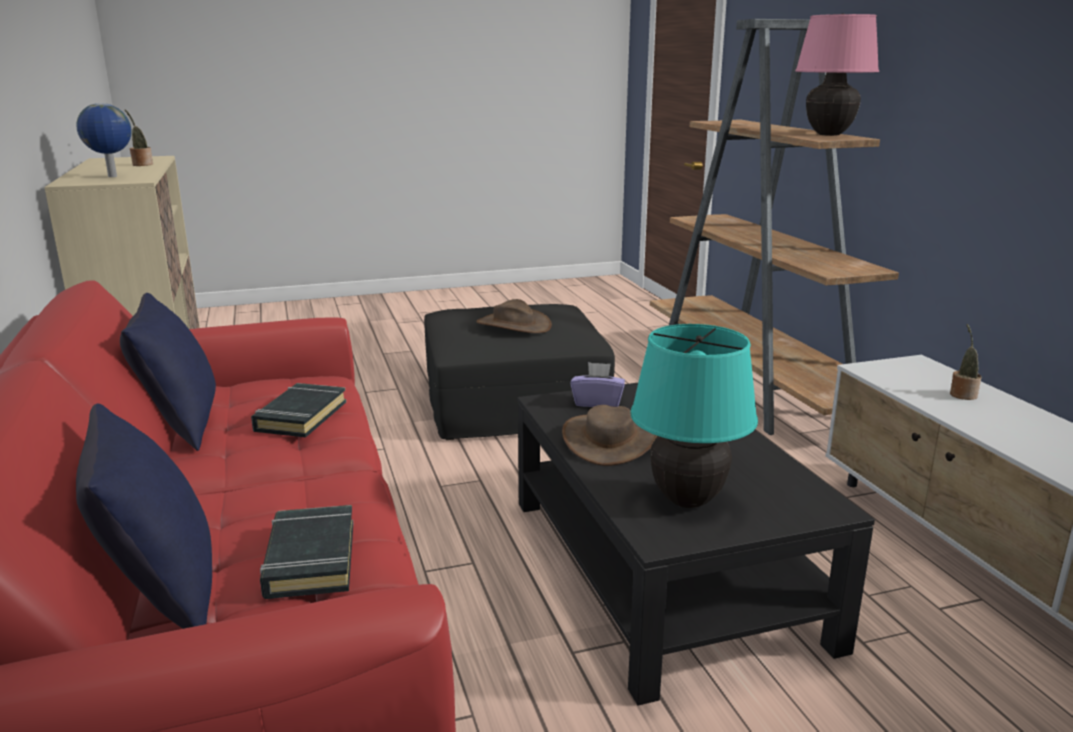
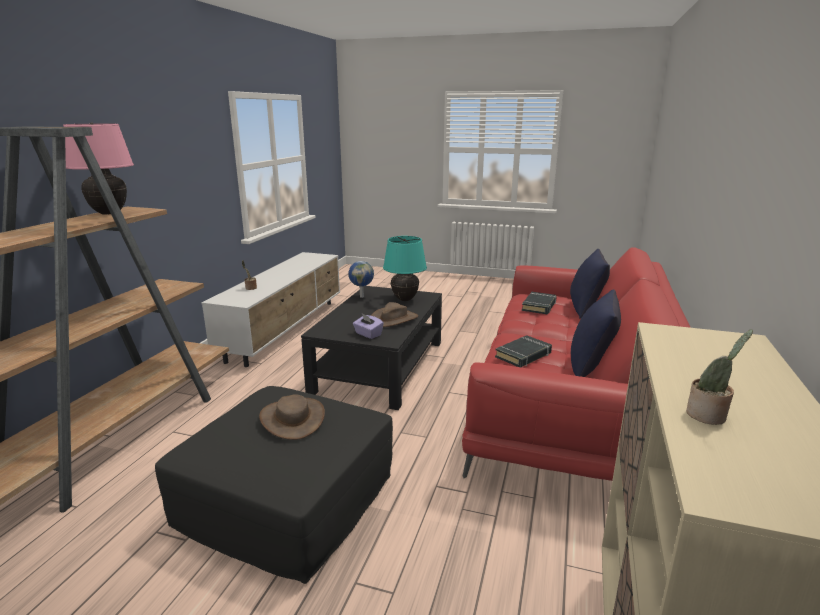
camera: 145 degrees left, 0 degrees up
globe [76,103,132,177] -> globe moved to [348,261,374,298]

